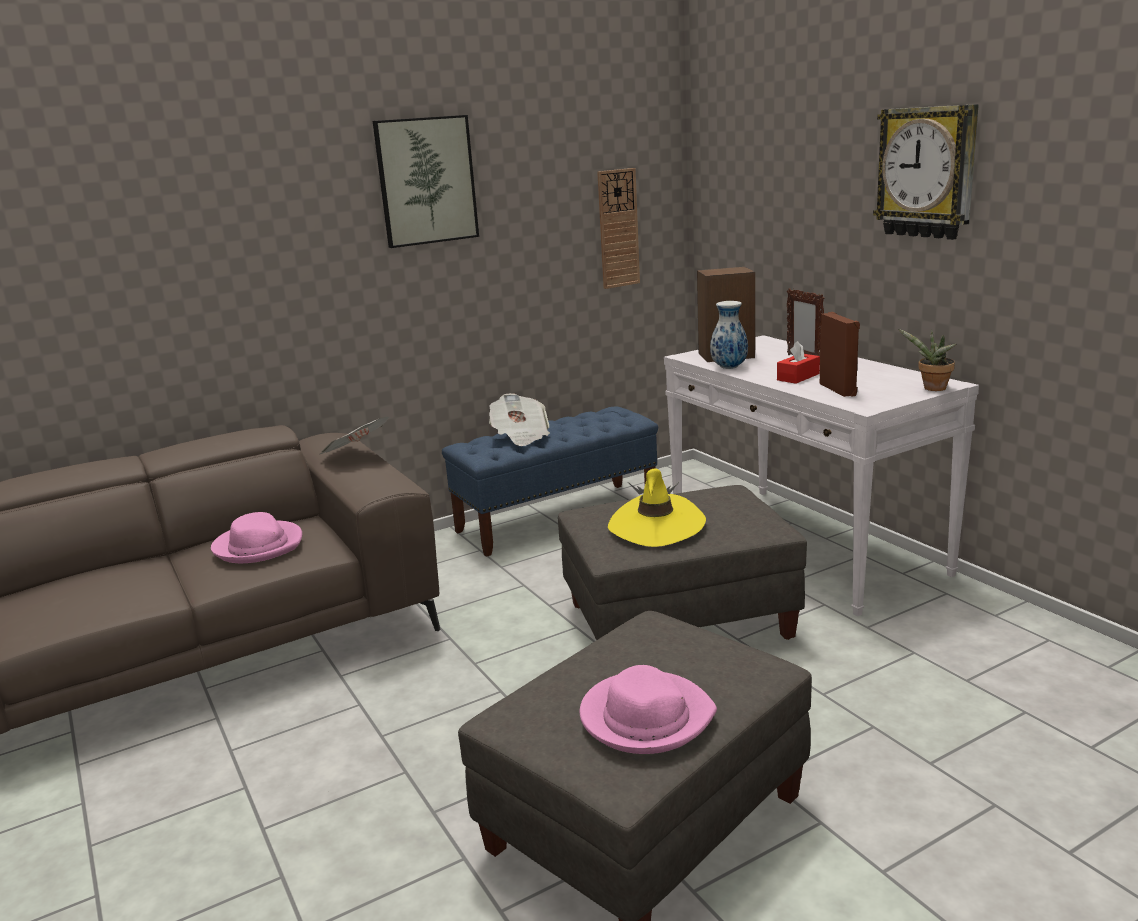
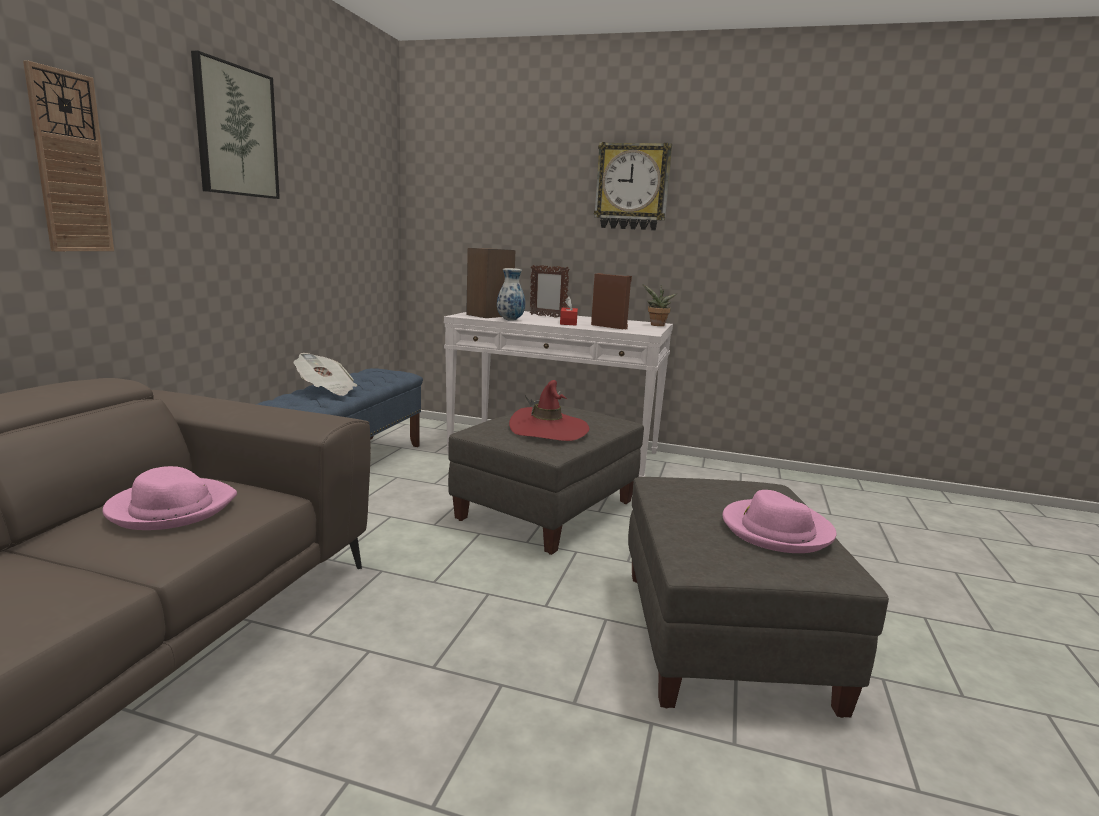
camera: 45 degrees left, 5 degrees down
newspaper [320,417,390,454] -> none
wall clock [597,168,640,289] -> wall clock moved to [23,60,114,251]
yellow hat [608,468,706,547] -> red hat [509,380,589,441]

